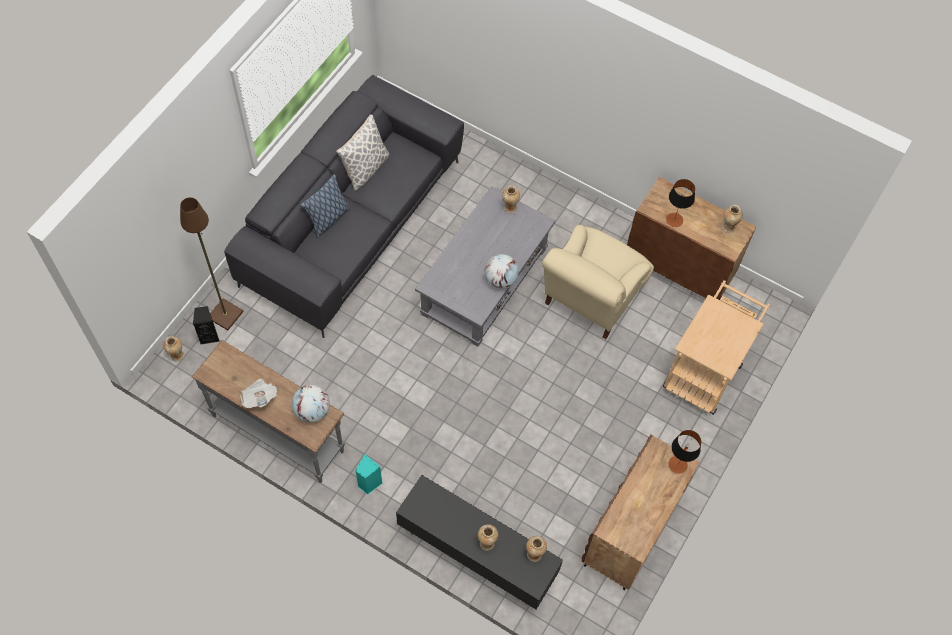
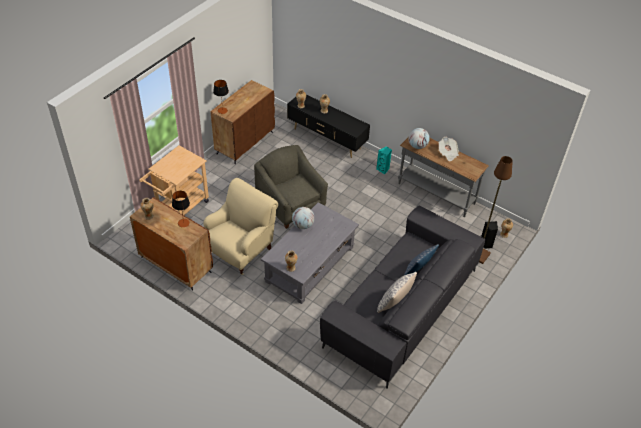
camera: 175 degrees left, 15 degrees down
none -> grey armchair [254,145,328,229]

